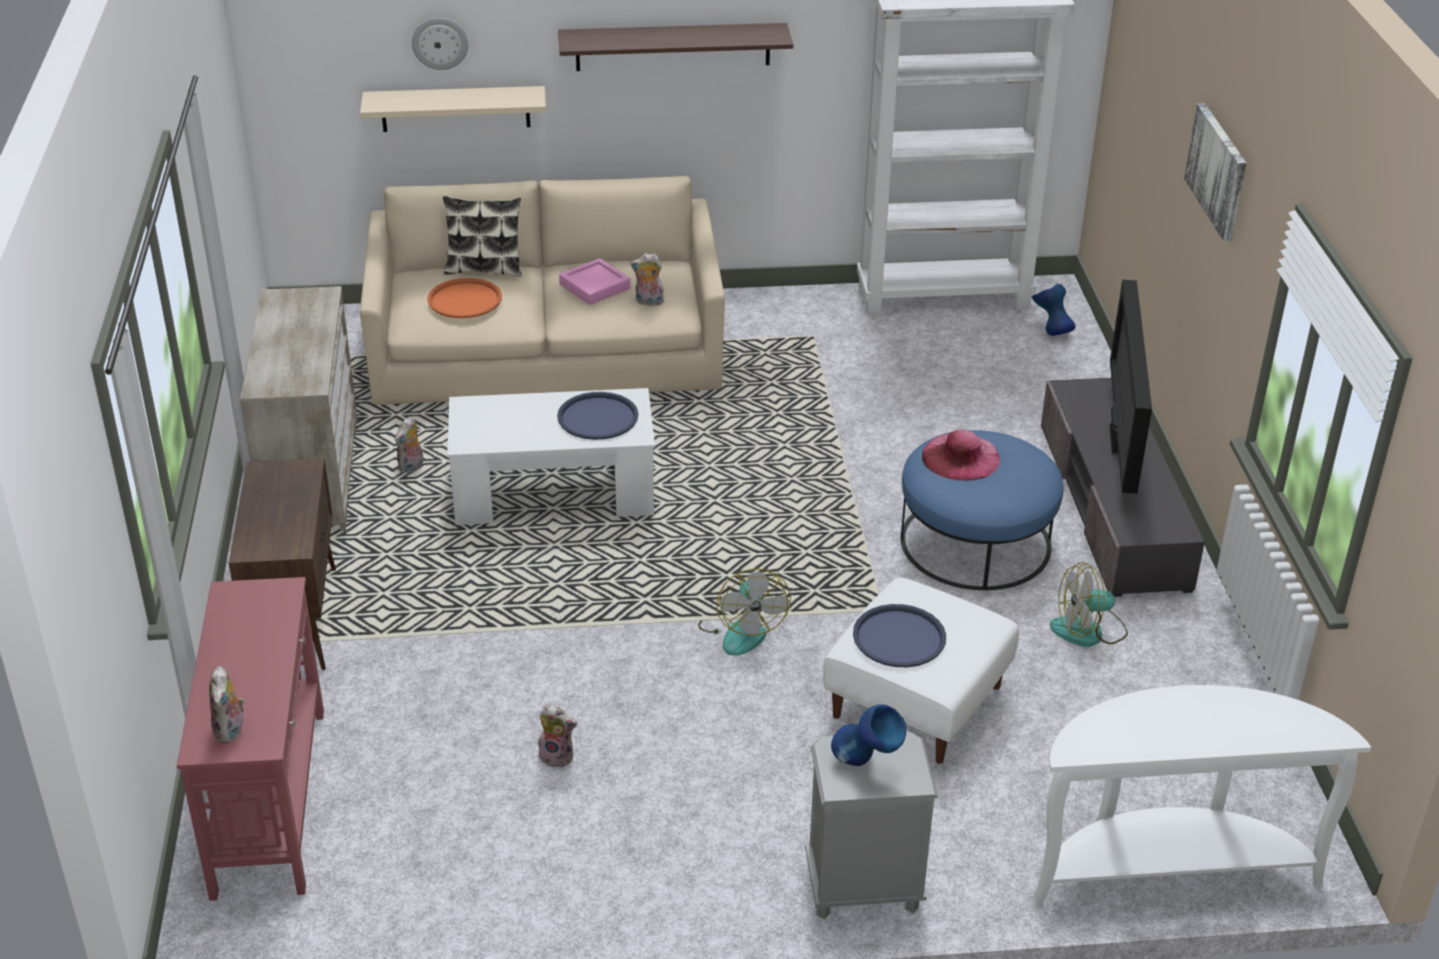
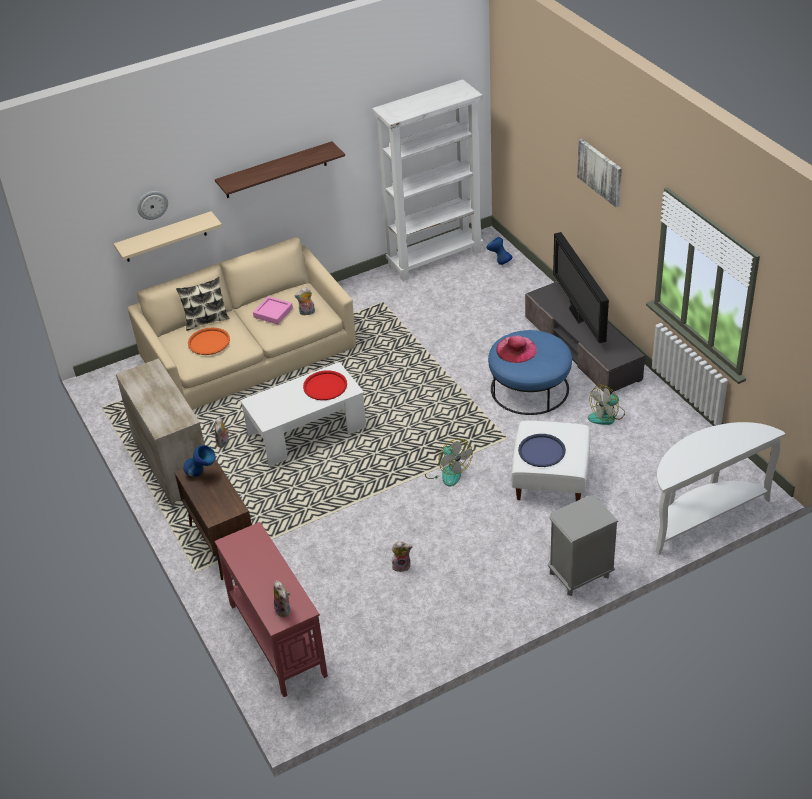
camera: 20 degrees left, 5 degrees up
blue tray [557,392,638,440] -> red tray [303,370,347,400]
blue vase [831,705,907,766] -> blue vase moved to [184,445,215,476]

